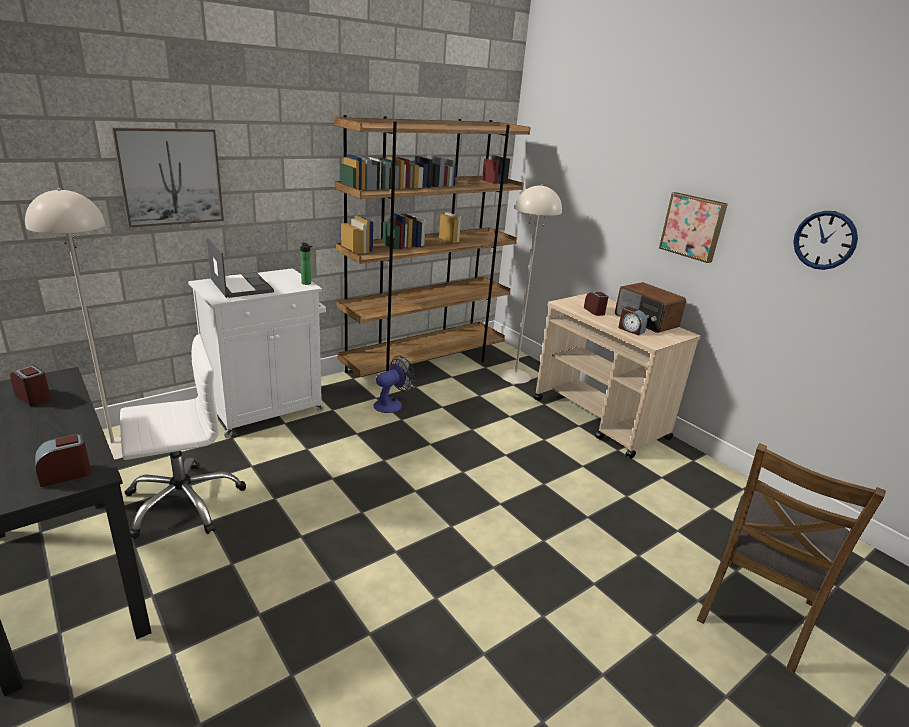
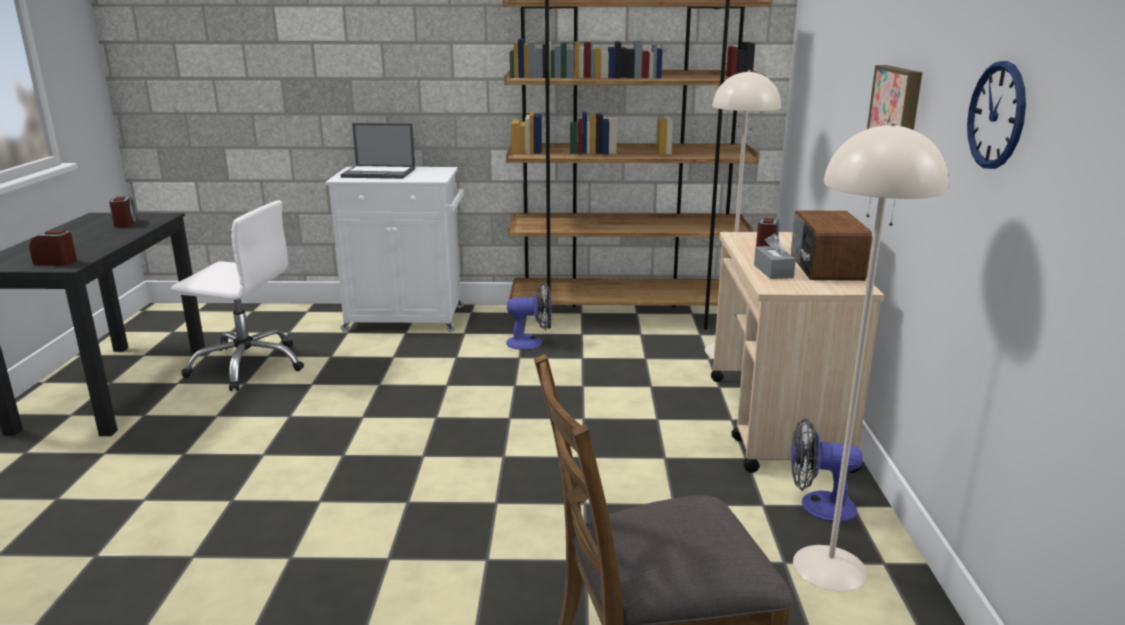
camera: 40 degrees right, 5 degrees down
beige floor lamp [25,188,123,460] -> beige floor lamp moved to [793,122,949,591]
picture [111,127,224,228] -> none
laptop [207,237,274,298] -> laptop turned 90 degrees clockwise [340,123,415,179]
bottle [300,242,313,285] -> none
alarm clock [618,306,647,335] -> grey tissue box [754,234,796,279]
none -> fan [791,418,862,522]

